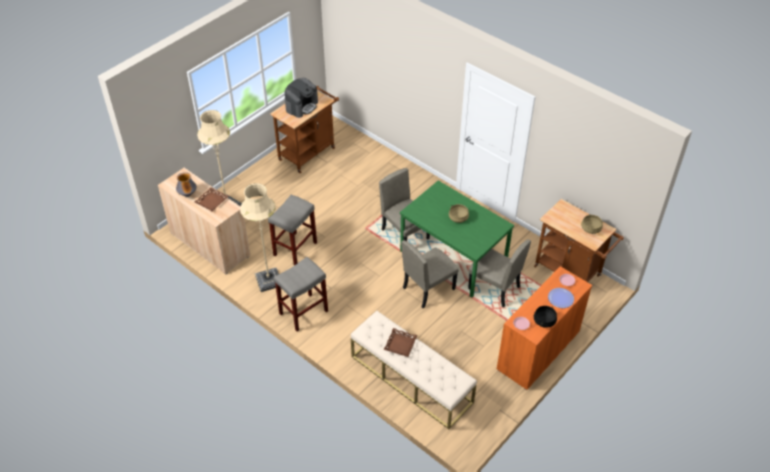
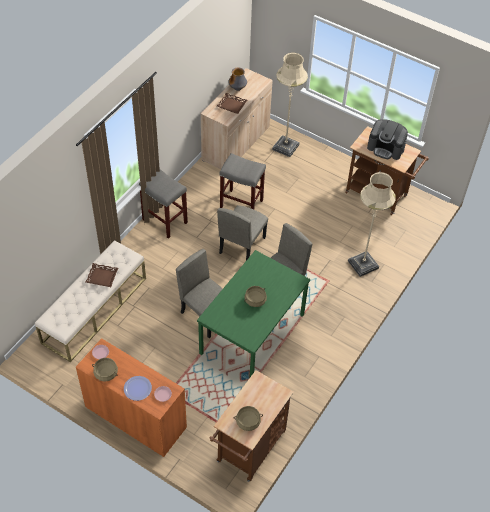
camera: 80 degrees right, 5 degrees up
beige floor lamp [240,183,279,292] -> beige floor lamp moved to [348,172,395,277]
beige chair [468,239,531,307] -> beige chair moved to [217,205,268,260]
black cooking pot [534,306,557,328] -> beige cooking pot [92,358,118,381]

